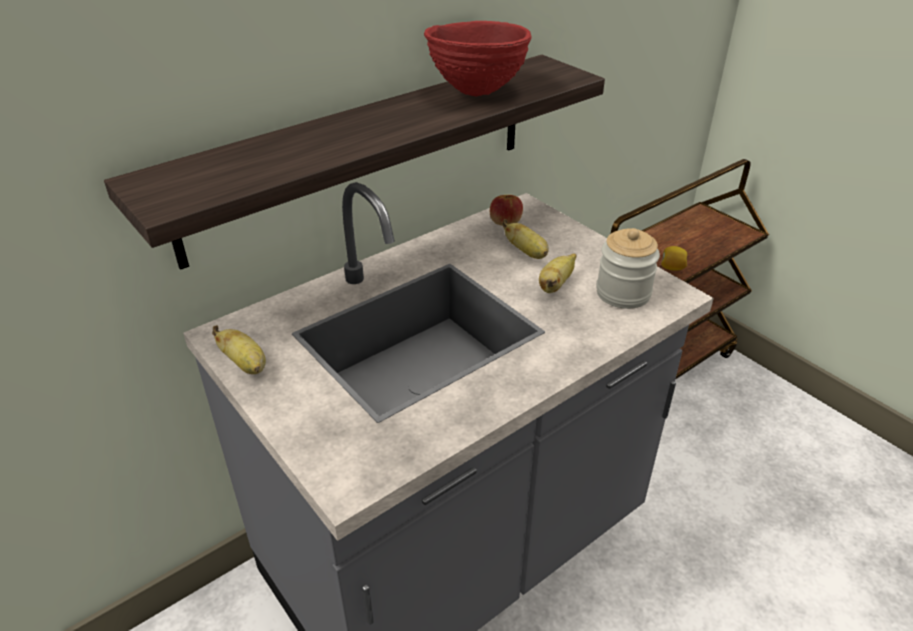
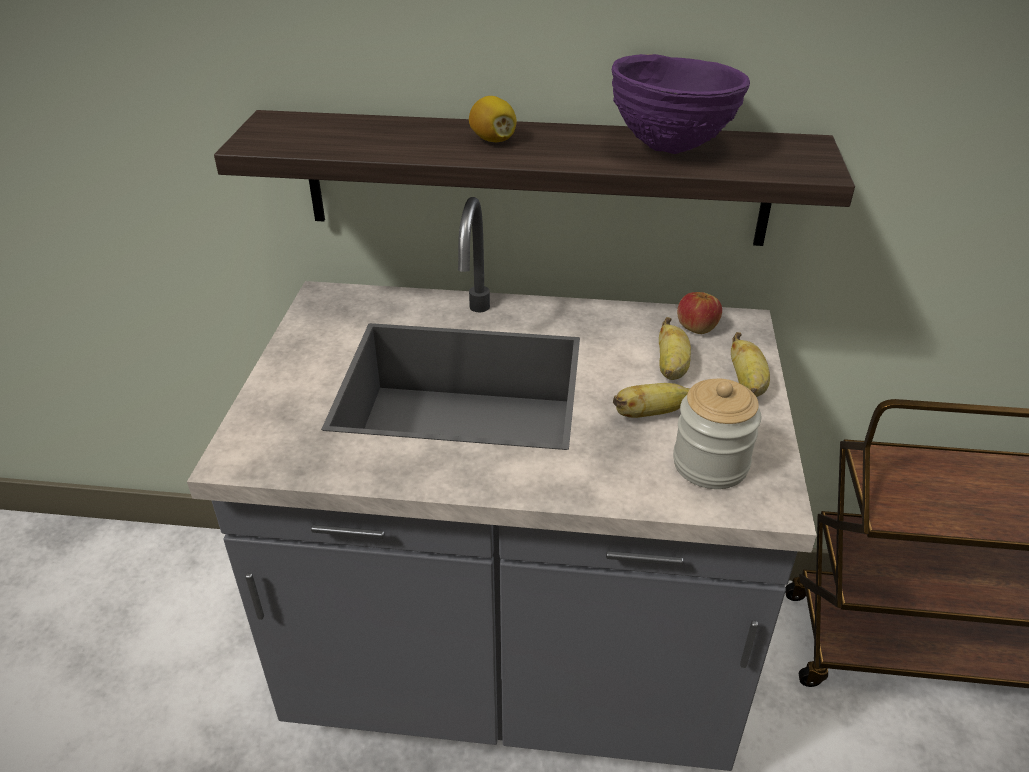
camera: 45 degrees right, 0 degrees up
banana [212,325,266,374] -> banana moved to [731,332,770,397]
red bowl [424,21,532,96] -> purple bowl [612,54,750,154]
lemon [661,246,687,271] -> lemon moved to [469,96,517,142]

